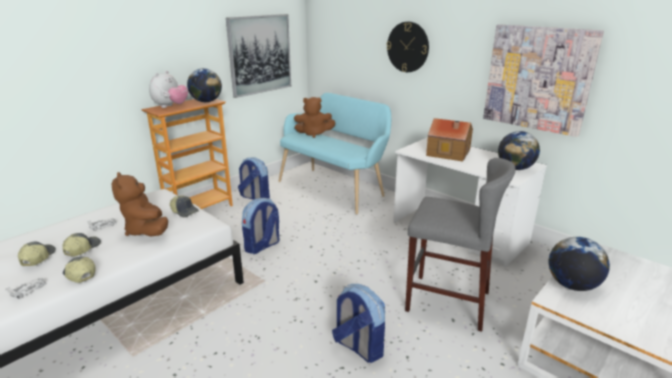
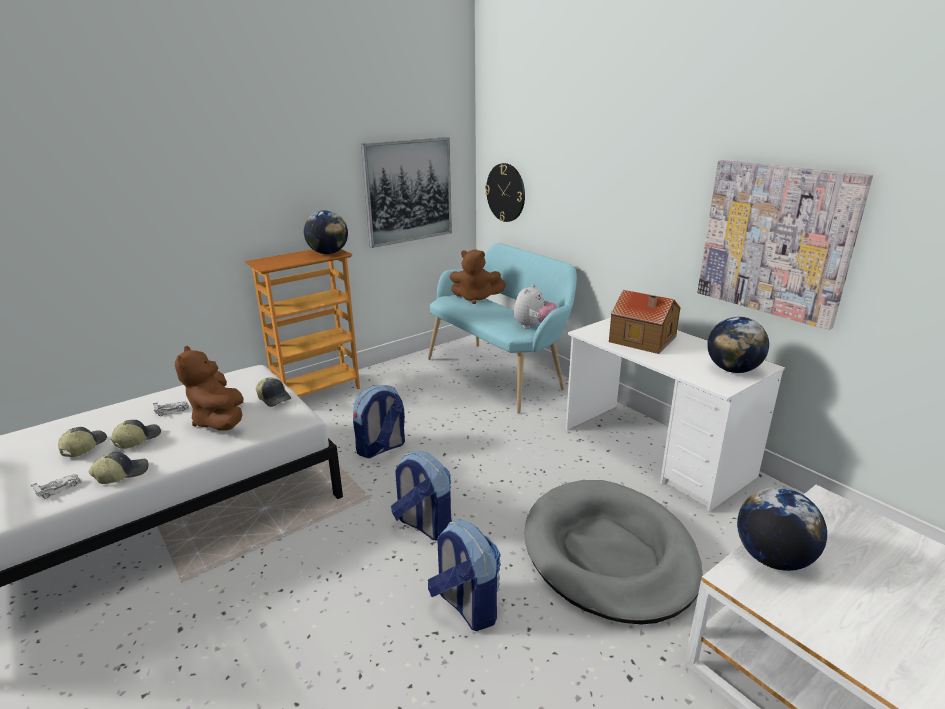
camera: 10 degrees right, 0 degrees up
cap [63,257,96,283] -> cap turned 90 degrees clockwise [89,452,148,484]
plush toy [149,71,188,108] -> plush toy moved to [514,284,557,329]
backpack [238,157,270,200] -> backpack moved to [391,451,452,540]
wall clock [387,22,429,72] -> wall clock moved to [485,163,525,222]
grey stool [405,158,516,332] -> grey dog bed [524,480,702,625]

